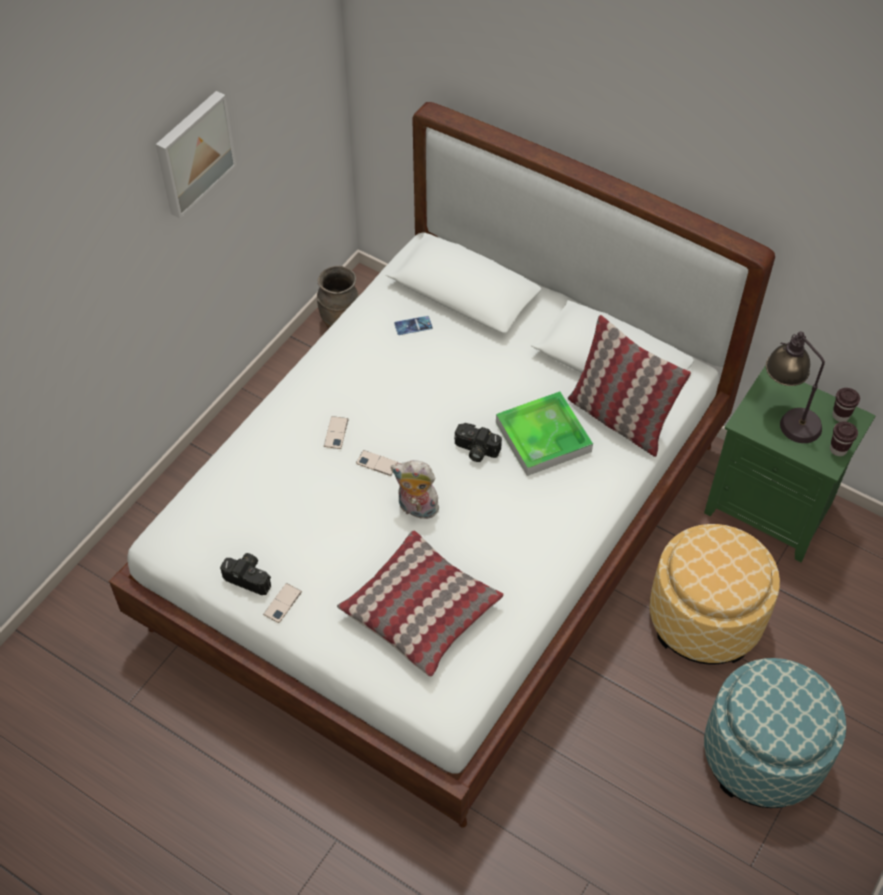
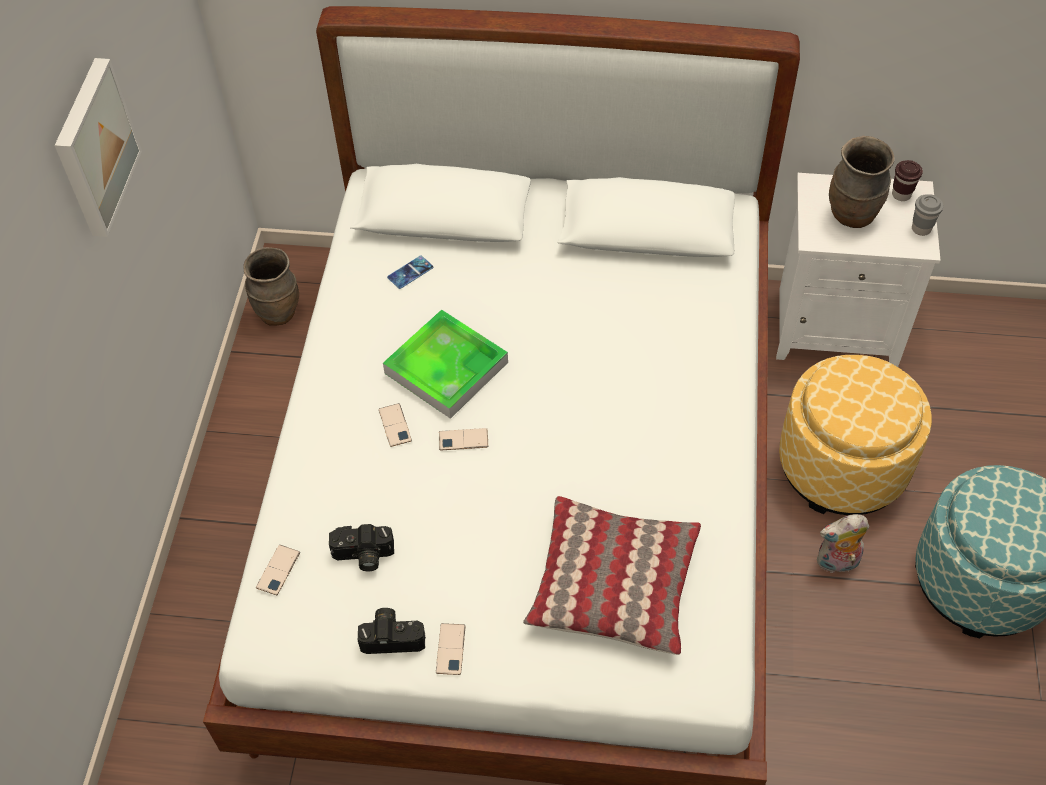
camera: 25 degrees left, 0 degrees up
plush toy [391,460,441,522] -> plush toy moved to [817,514,869,573]
camera [454,423,502,462] -> camera moved to [329,524,394,571]
tray [496,391,593,476] -> tray moved to [383,309,508,419]
pillow [568,315,691,457] -> none
green nightstand [704,365,876,562] -> white nightstand [776,173,941,367]
table lamp [766,331,825,443] -> brown vase [829,136,894,228]
brown cup [830,421,858,456] -> grey cup [912,194,943,236]
none -> phone [256,545,300,595]

